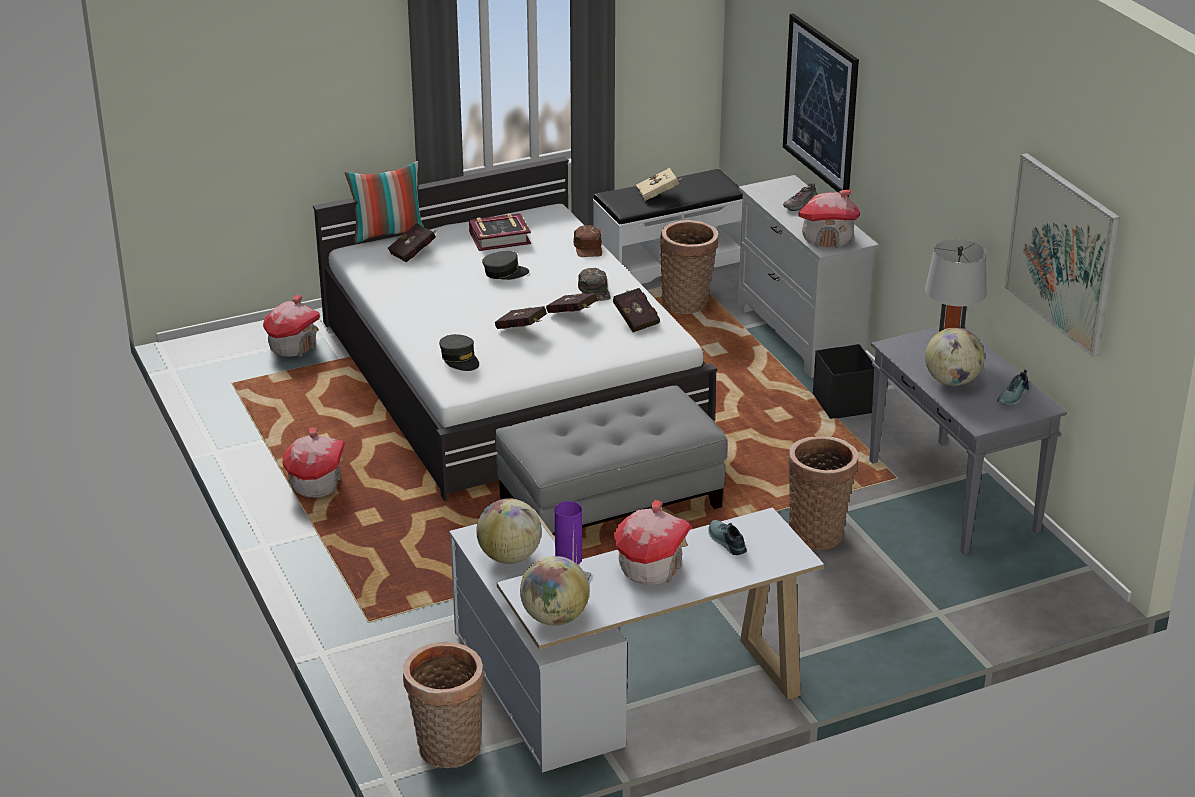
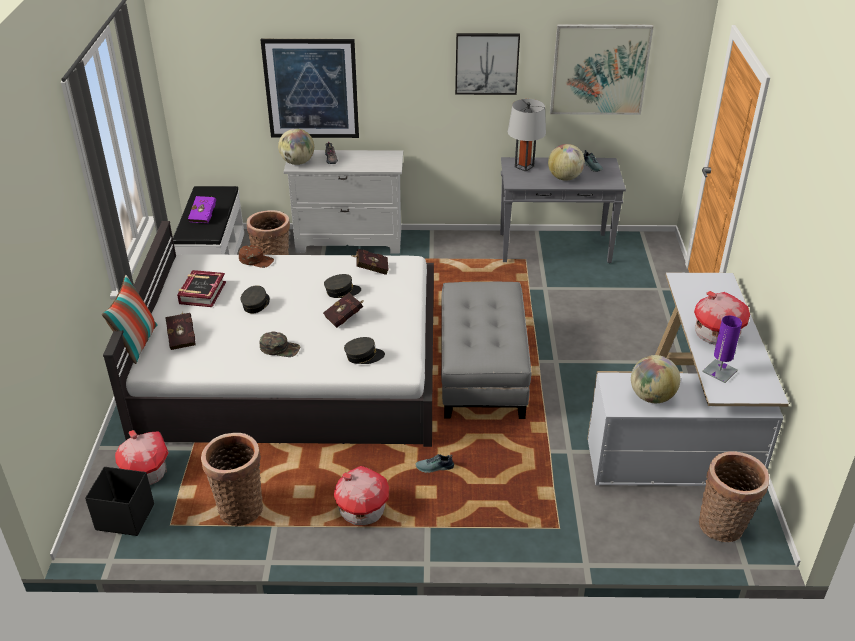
camera: 65 degrees left, 5 degrees up
globe [520,556,589,626] -> globe moved to [278,128,314,165]
red book [546,293,598,313] -> grey cap [324,274,361,298]
green cap [578,268,611,301] -> green cap moved to [260,331,300,357]
beige book [636,168,682,201] -> purple book [188,196,216,223]
shoe [708,520,747,555] -> shoe moved to [416,454,454,473]
basket [788,436,858,550] -> basket moved to [201,433,263,527]
toy house [799,190,860,248] -> none
black storage box [813,344,874,419] -> black storage box moved to [85,467,154,536]
none -> picture [455,33,520,95]

